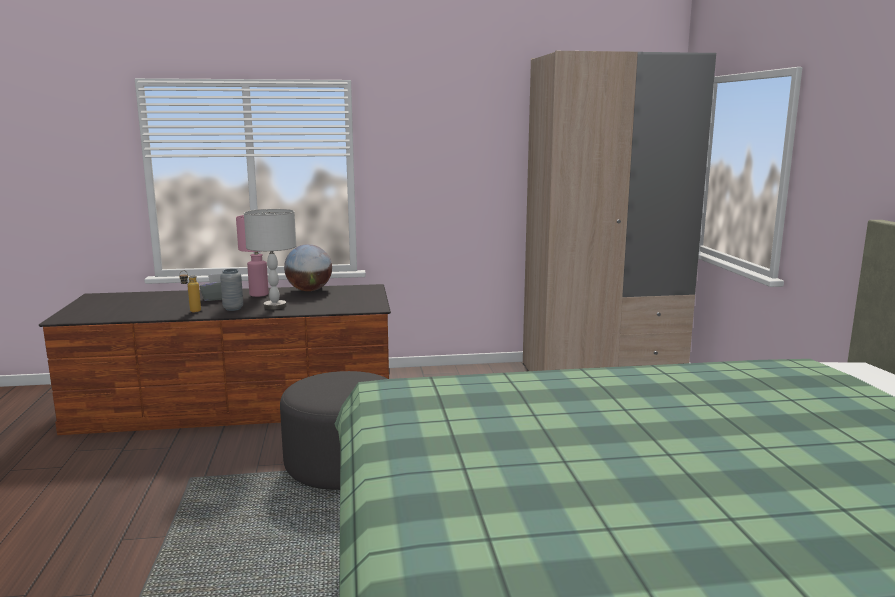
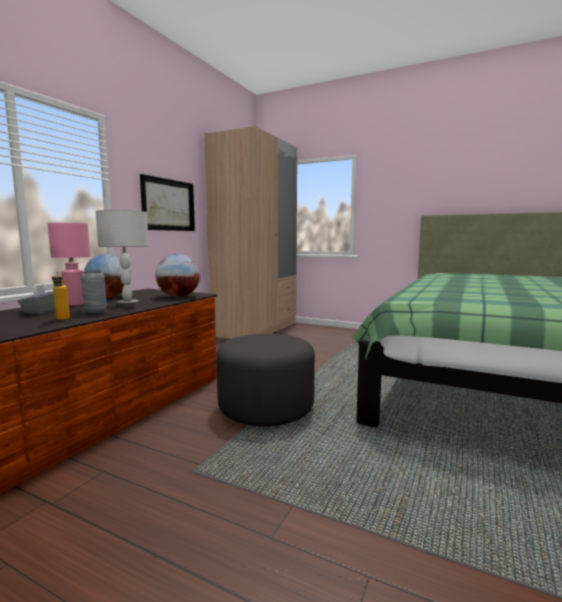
camera: 55 degrees left, 5 degrees down
none -> picture [140,174,195,231]
none -> globe [156,254,200,297]

